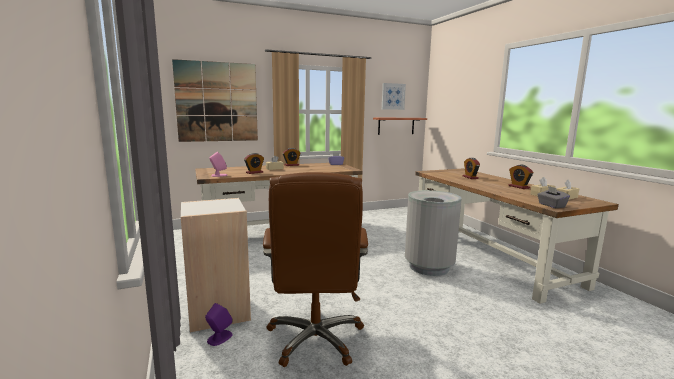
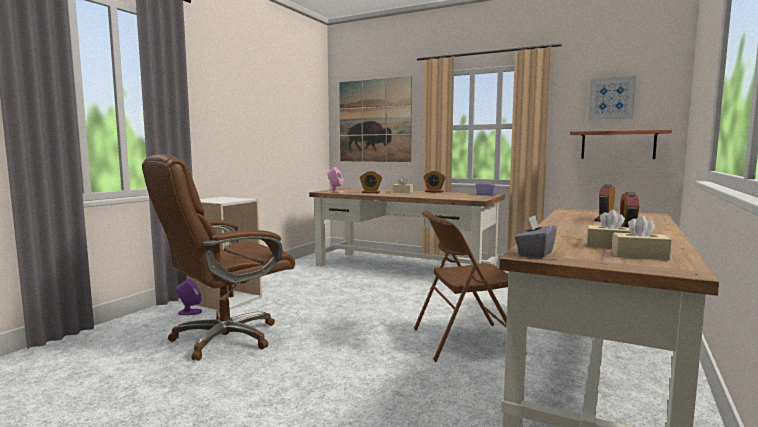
camera: 50 degrees right, 5 degrees down
grey trash can [405,190,462,276] -> brown chair [414,211,508,362]

